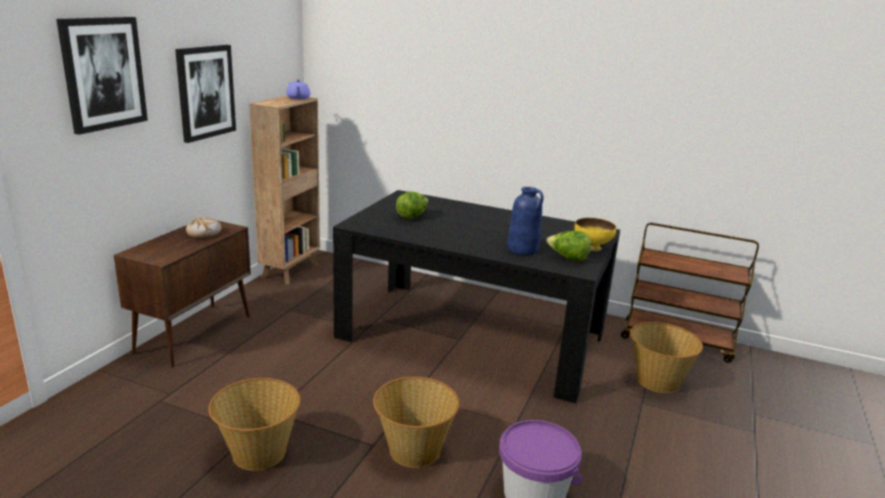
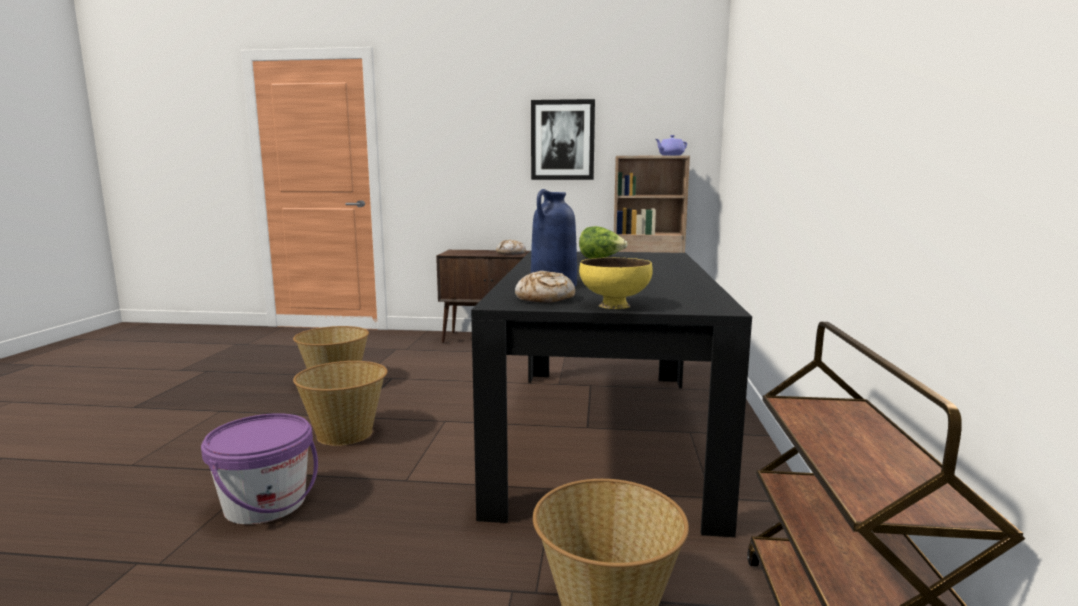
camera: 75 degrees right, 10 degrees down
picture [56,17,148,135] -> none
lettuce [546,231,591,261] -> bread [515,271,575,303]

